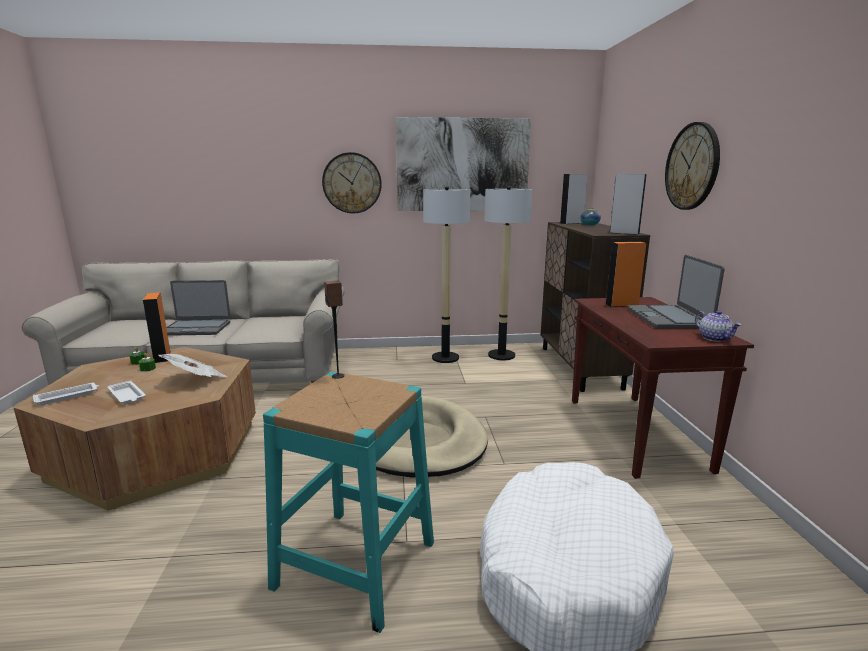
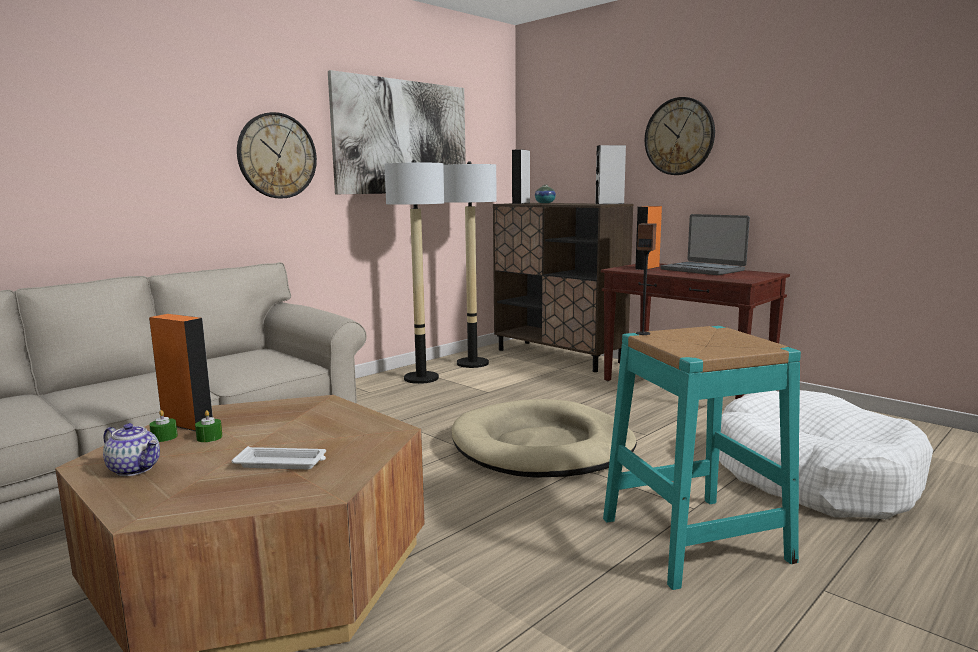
camera: 40 degrees left, 5 degrees down
white tray [33,383,99,405] -> none
newspaper [158,354,227,377] -> none
laptop [166,280,231,336] -> none
teapot [695,310,741,342] -> teapot moved to [103,423,160,476]

